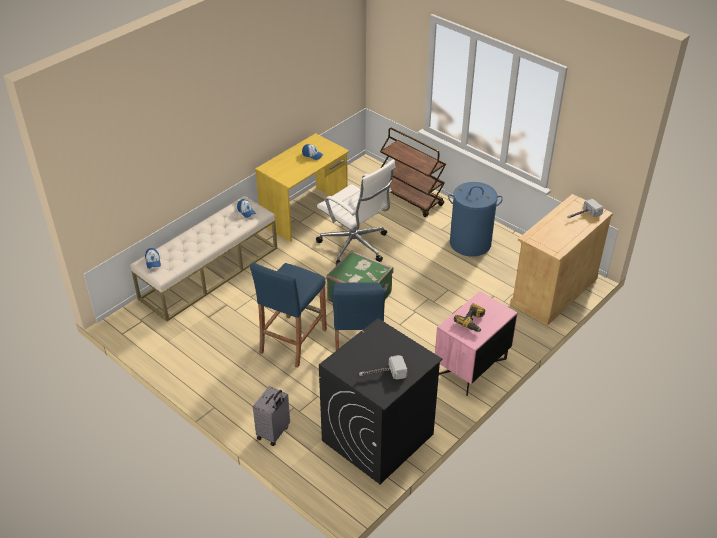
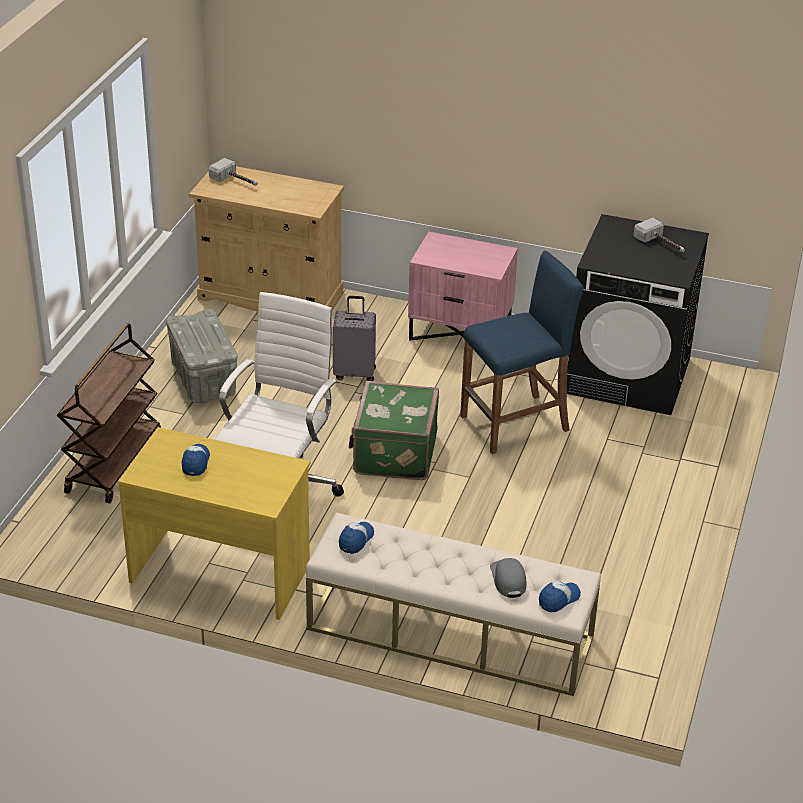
camera: 115 degrees left, 5 degrees down
blue stool [250,263,327,368] -> none
grey suitcase [253,386,290,446] -> grey suitcase moved to [333,296,376,381]
blue laundry basket [448,182,503,257] -> grey storage box [166,309,238,403]
power drill [454,303,485,332] -> none
none -> grey cap [490,558,526,598]

